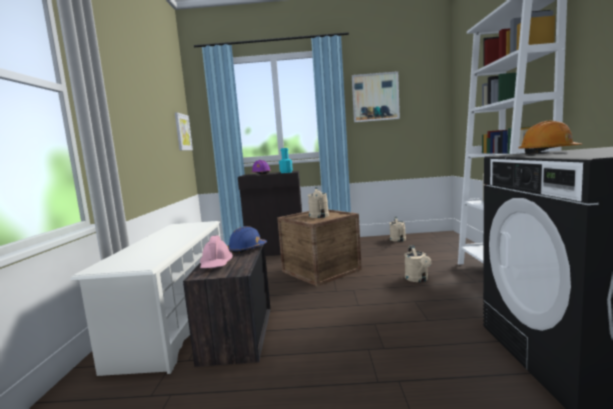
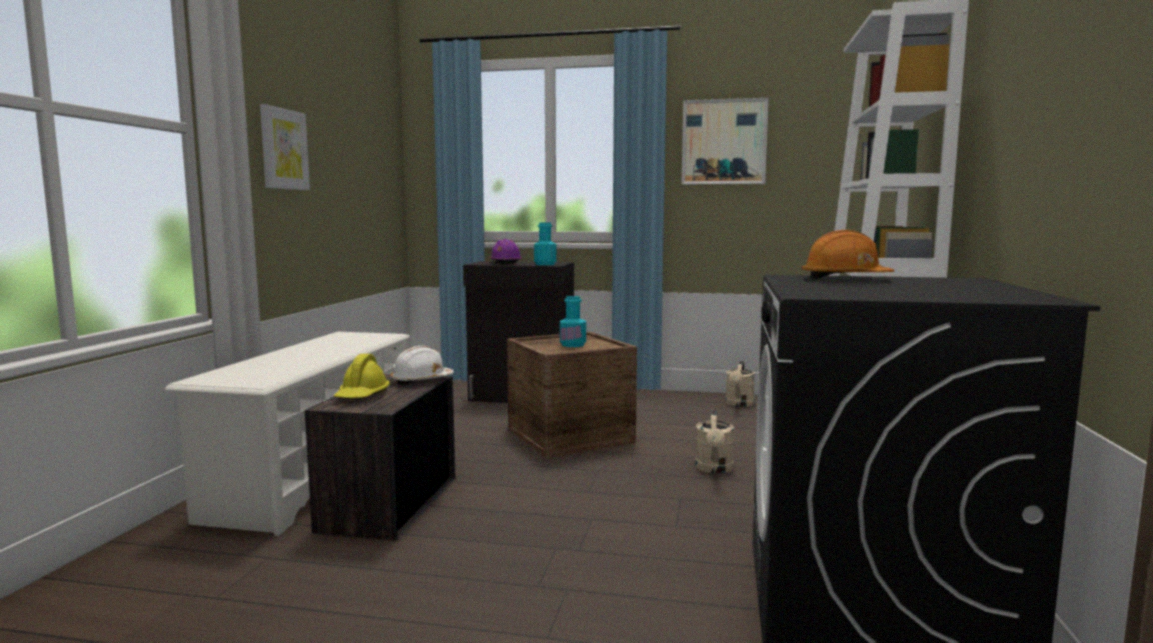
camera: 10 degrees right, 0 degrees up
picture [175,112,193,151] -> picture moved to [260,104,310,190]
pink hard hat [200,235,233,268] -> yellow hard hat [334,354,390,398]
blue hard hat [227,226,267,254] -> white hard hat [390,346,454,385]
beige watering can [308,187,329,218] -> turquoise bottle [560,296,586,347]

